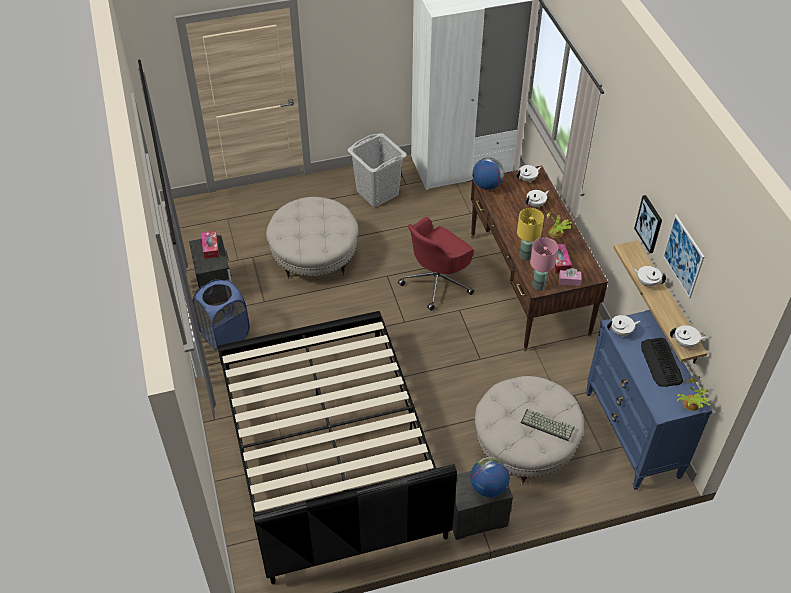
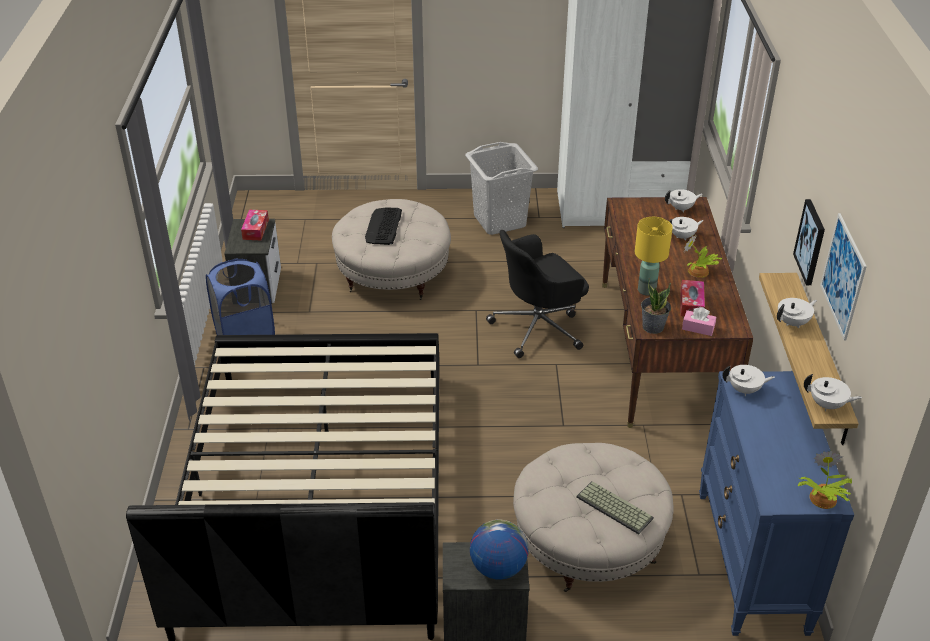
camera: 15 degrees right, 10 degrees down
red office chair [398,217,474,311] -> black office chair [486,230,589,358]
globe [473,157,504,190] -> none
pink table lamp [530,237,558,291] -> potted plant [641,278,671,334]
white teapot [632,266,666,287] -> white teapot turned 105 degrees clockwise [777,298,817,328]
keyboard [641,338,683,387] -> keyboard moved to [365,208,402,245]

